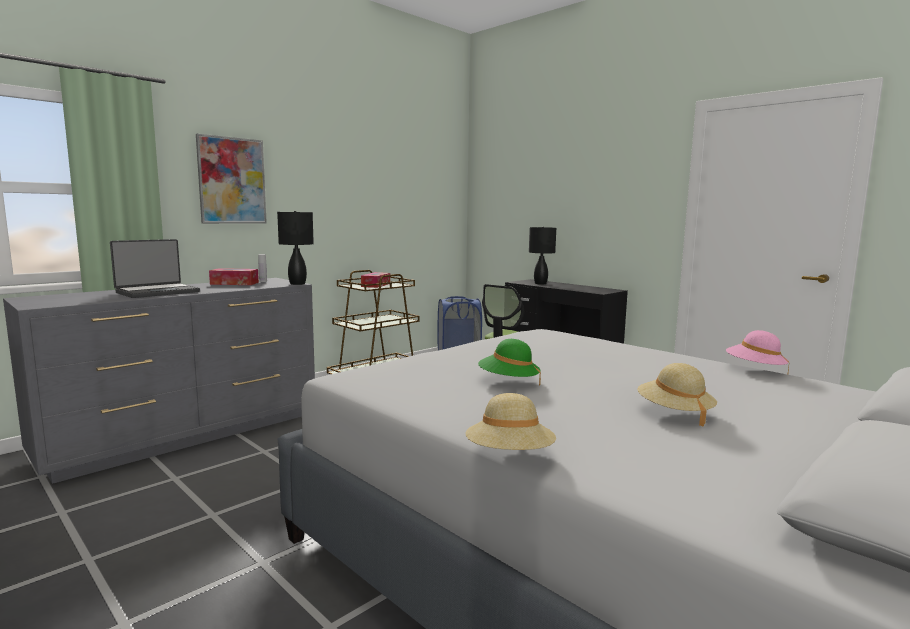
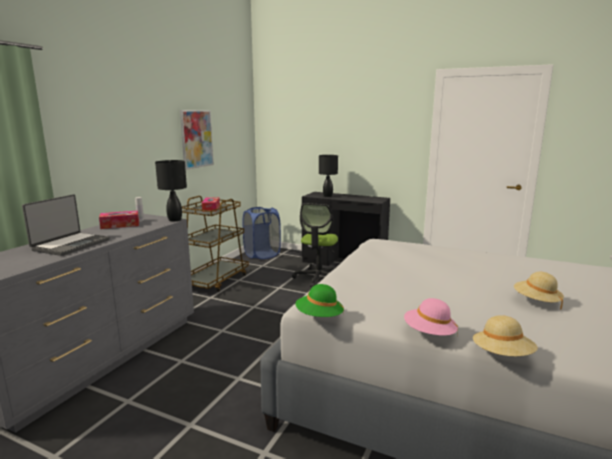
camera: 20 degrees left, 5 degrees up
picture [196,134,267,224] -> picture moved to [180,110,214,170]
green hat [478,339,541,385] -> green hat moved to [296,284,344,317]
pink hat [726,330,789,373] -> pink hat moved to [404,298,458,335]

